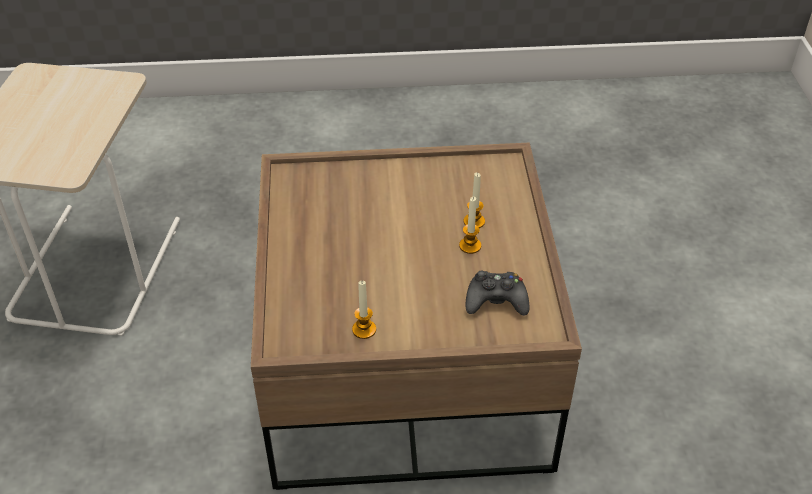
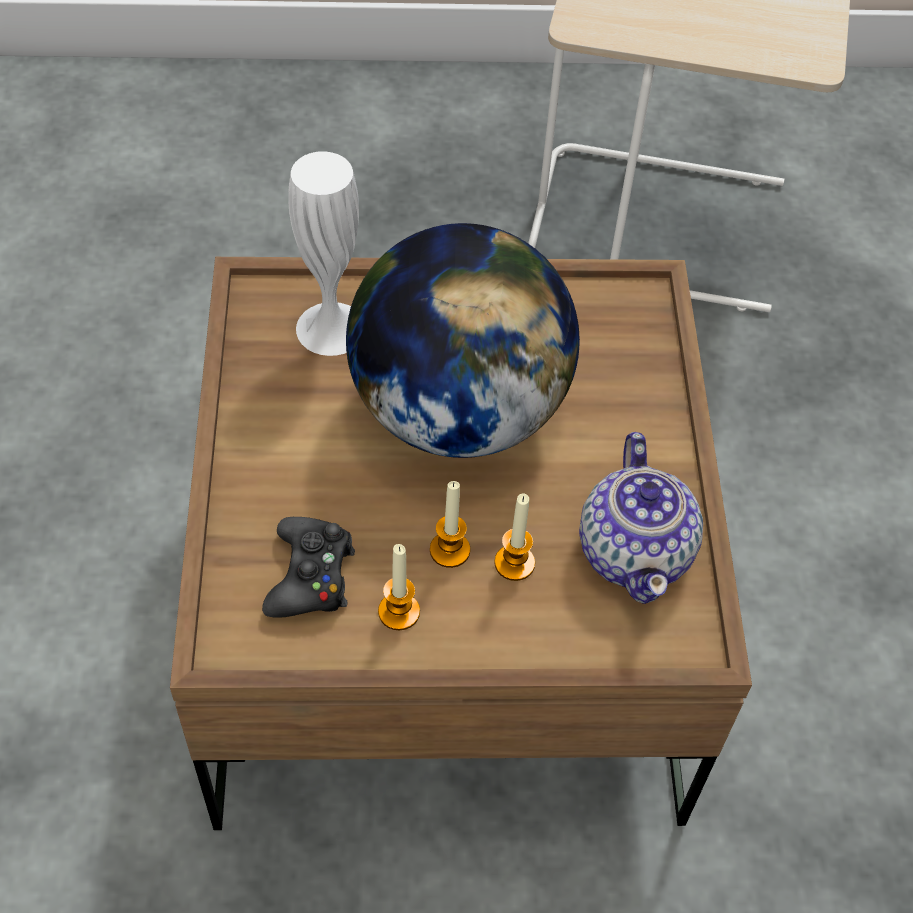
camera: 90 degrees right, 10 degrees up
candle [352,281,376,339] -> candle moved to [378,544,420,630]
none -> white vase [288,151,359,356]
none -> globe [346,223,580,458]
none -> teapot [579,432,703,604]

